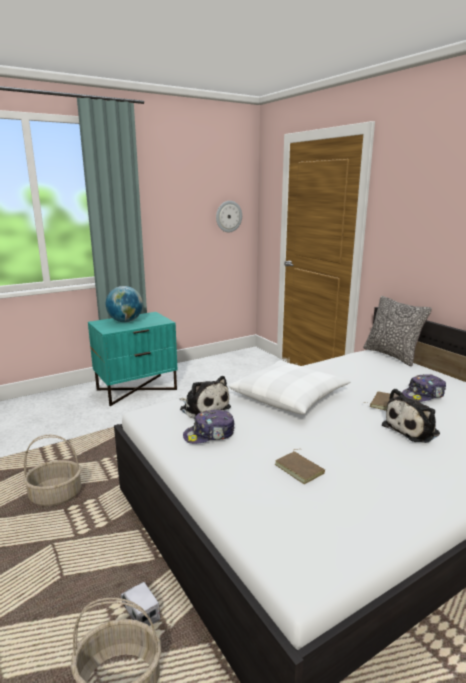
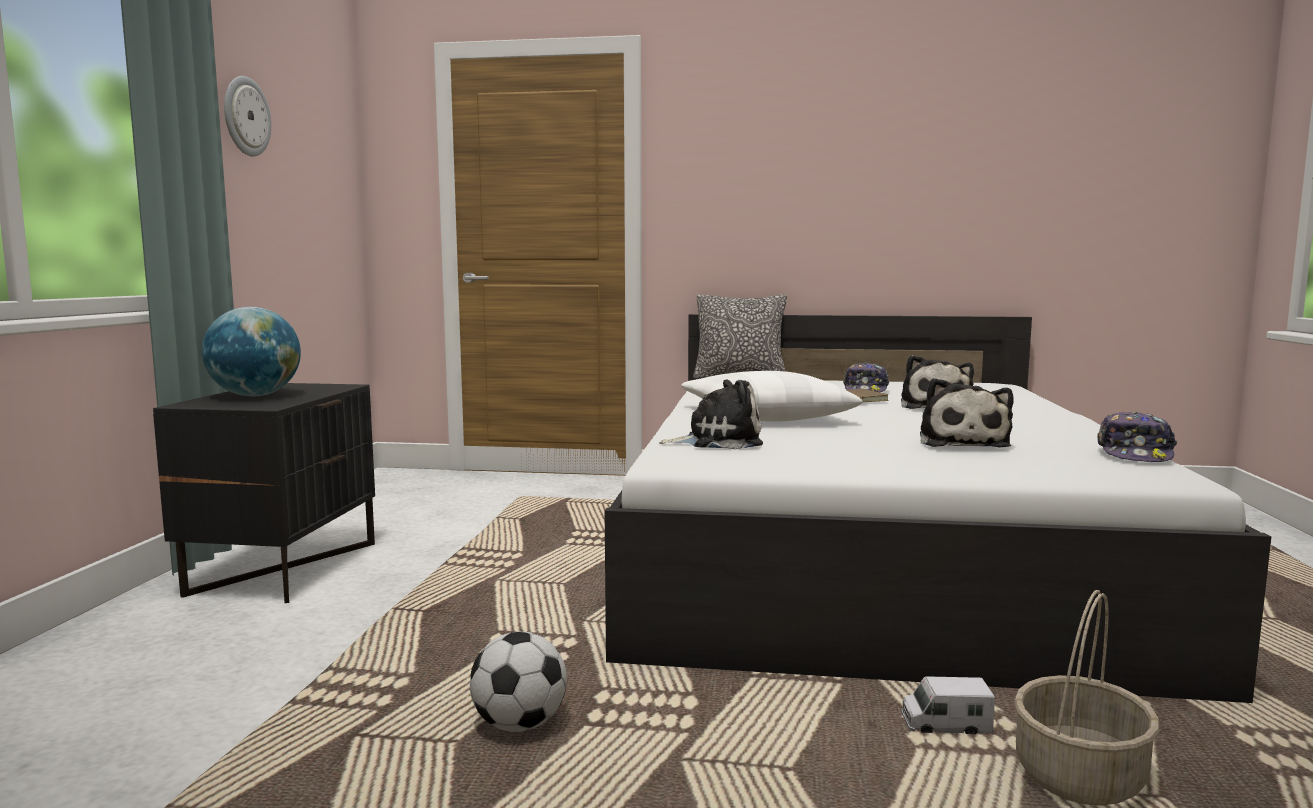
camera: 50 degrees left, 10 degrees down
basket [24,435,81,507] -> football [470,631,567,732]
turquoise nightstand [88,312,178,406] -> black nightstand [153,383,375,603]
cap [183,409,234,444] -> cap moved to [1097,411,1177,462]
wall clock [216,201,242,232] -> wall clock moved to [224,76,271,156]
brown book [275,449,325,484] -> plush toy [920,378,1014,448]

